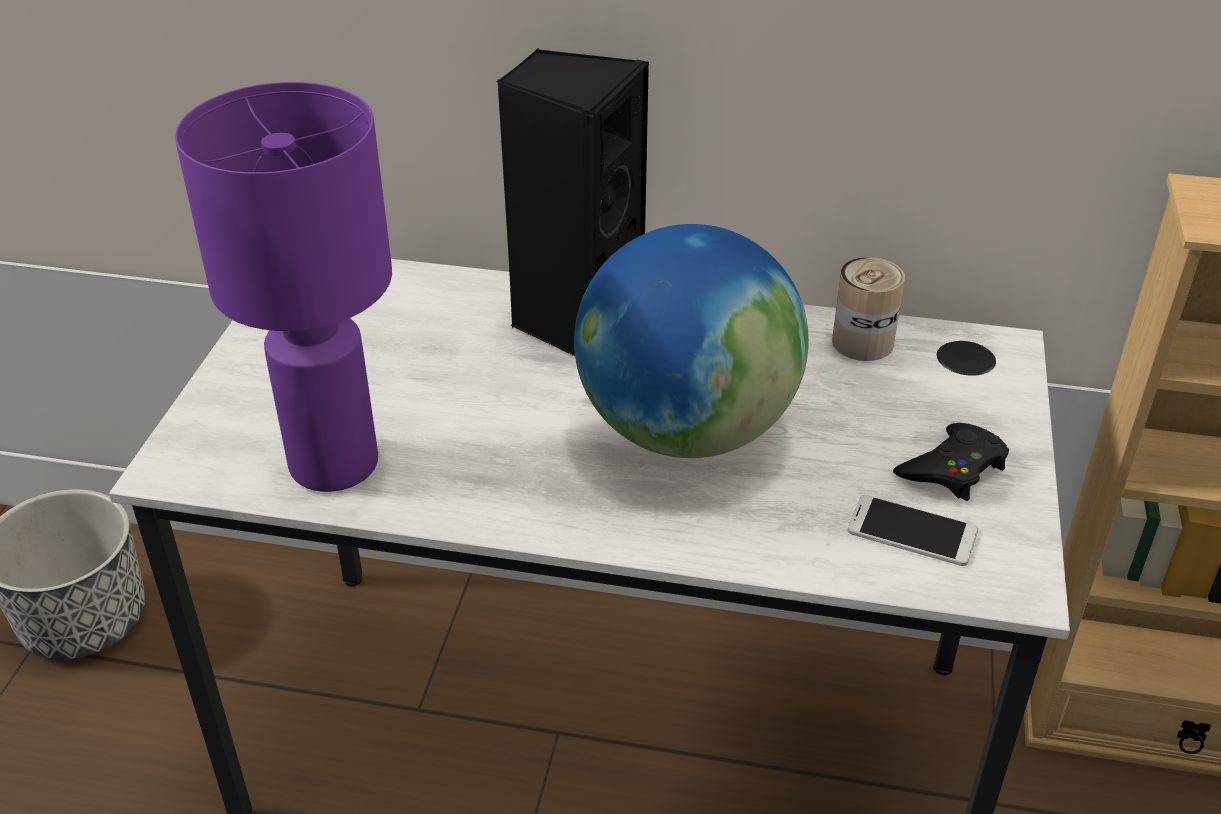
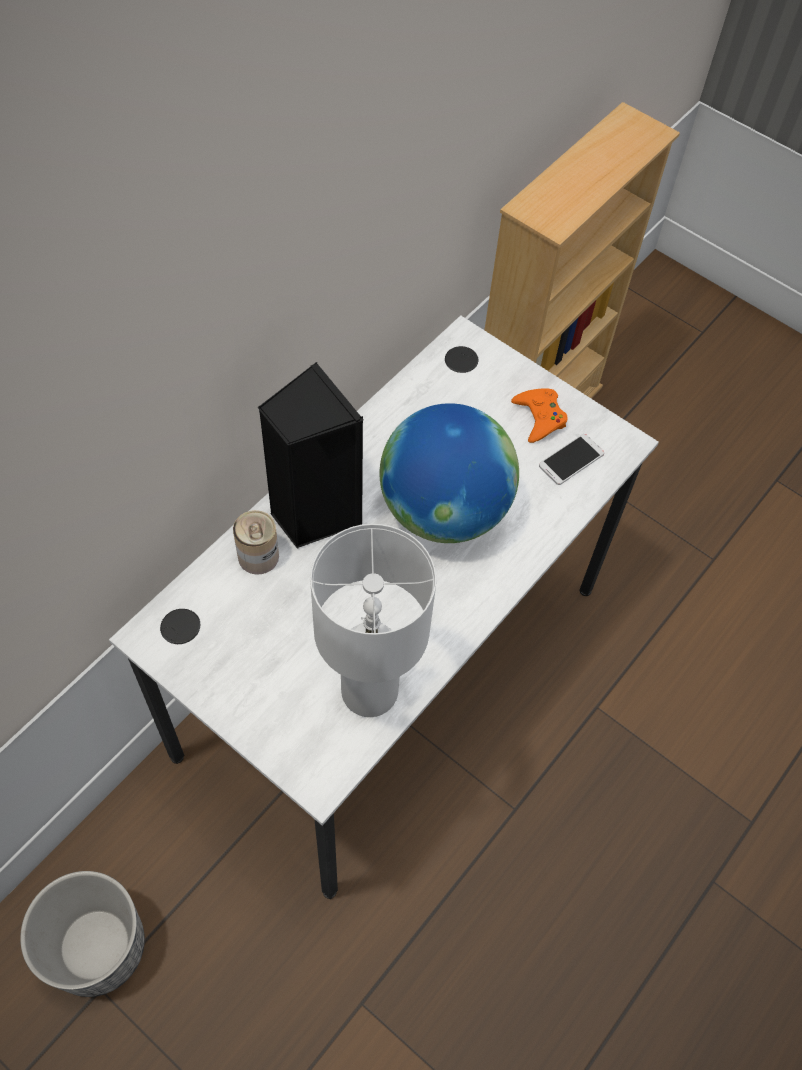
camera: 65 degrees left, 20 degrees up
purple table lamp [175,82,392,492] -> white table lamp [310,524,436,717]
can [832,257,905,361] -> can moved to [233,510,279,575]
black game controller [893,423,1009,501] -> orange game controller [511,388,568,443]

